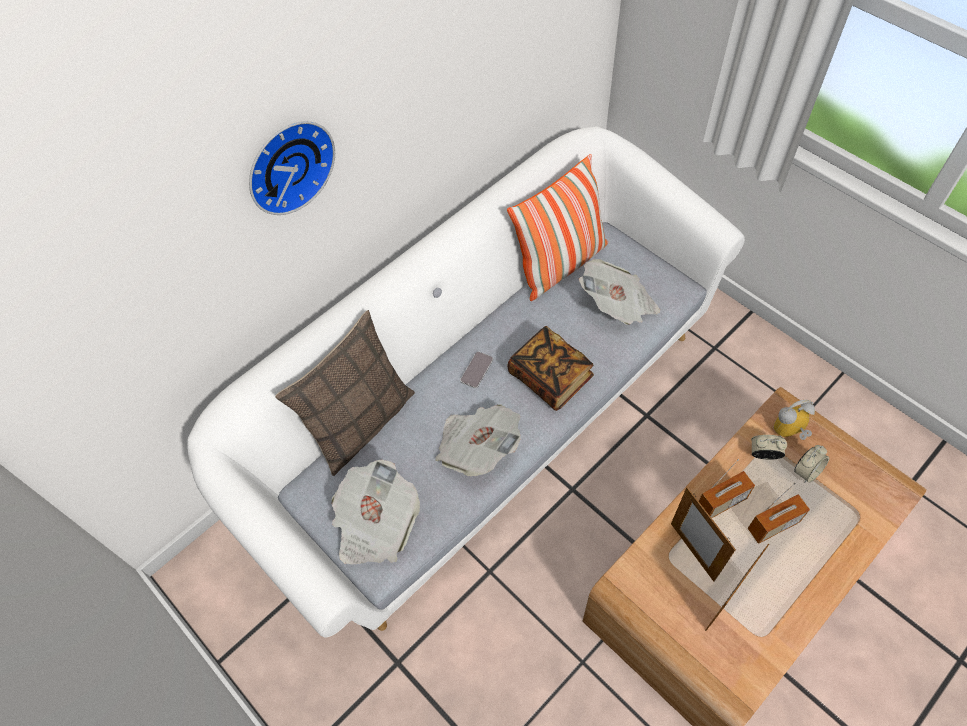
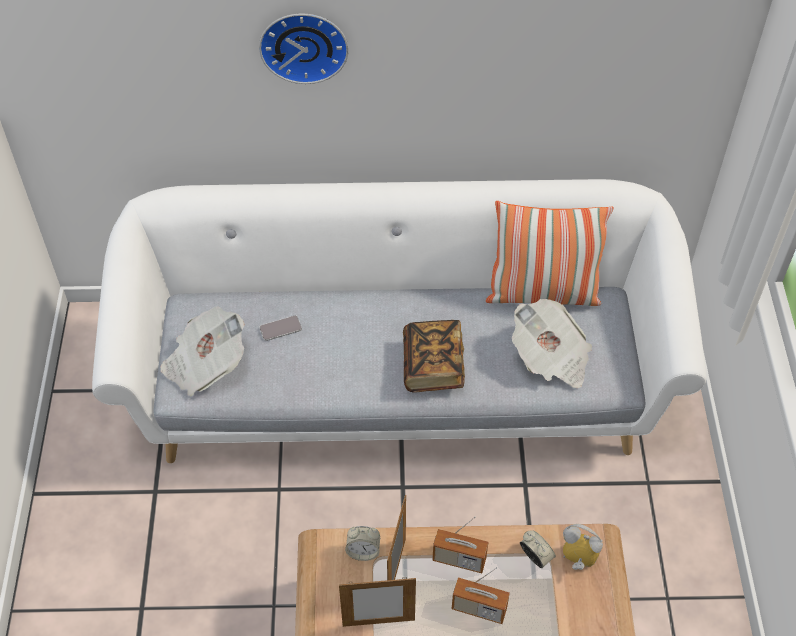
camera: 40 degrees right, 5 degrees down
pillow [275,310,415,476] -> none
newspaper [435,404,521,476] -> none
phone [460,351,493,388] -> phone moved to [259,315,302,341]
alarm clock [794,445,829,483] -> alarm clock moved to [345,526,380,561]

